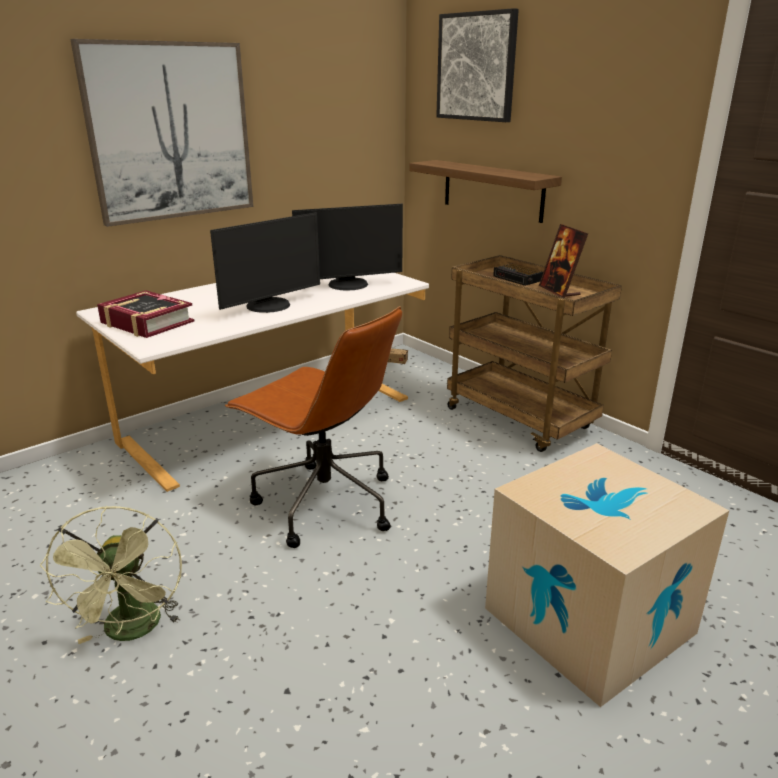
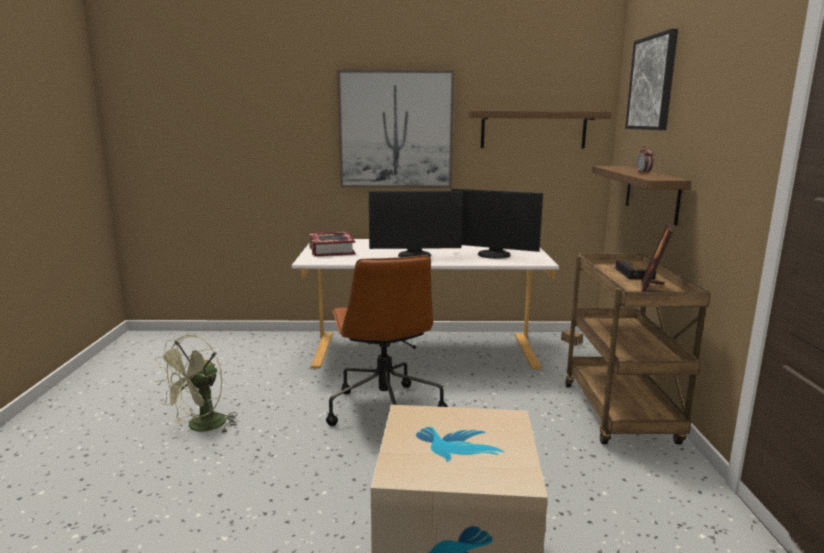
camera: 40 degrees right, 10 degrees down
none -> shelf [468,111,611,148]
none -> alarm clock [636,145,653,174]

